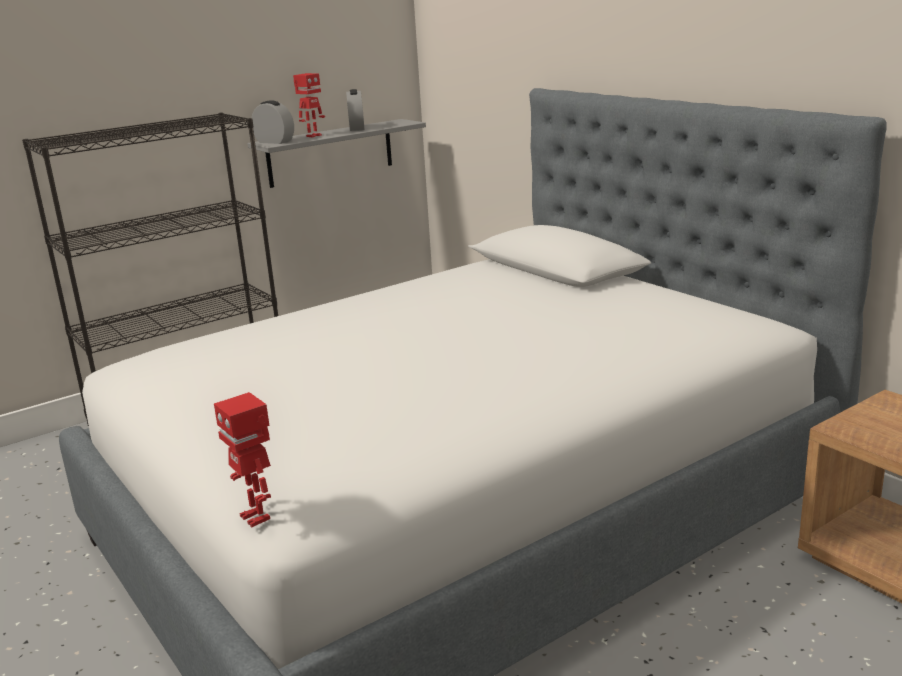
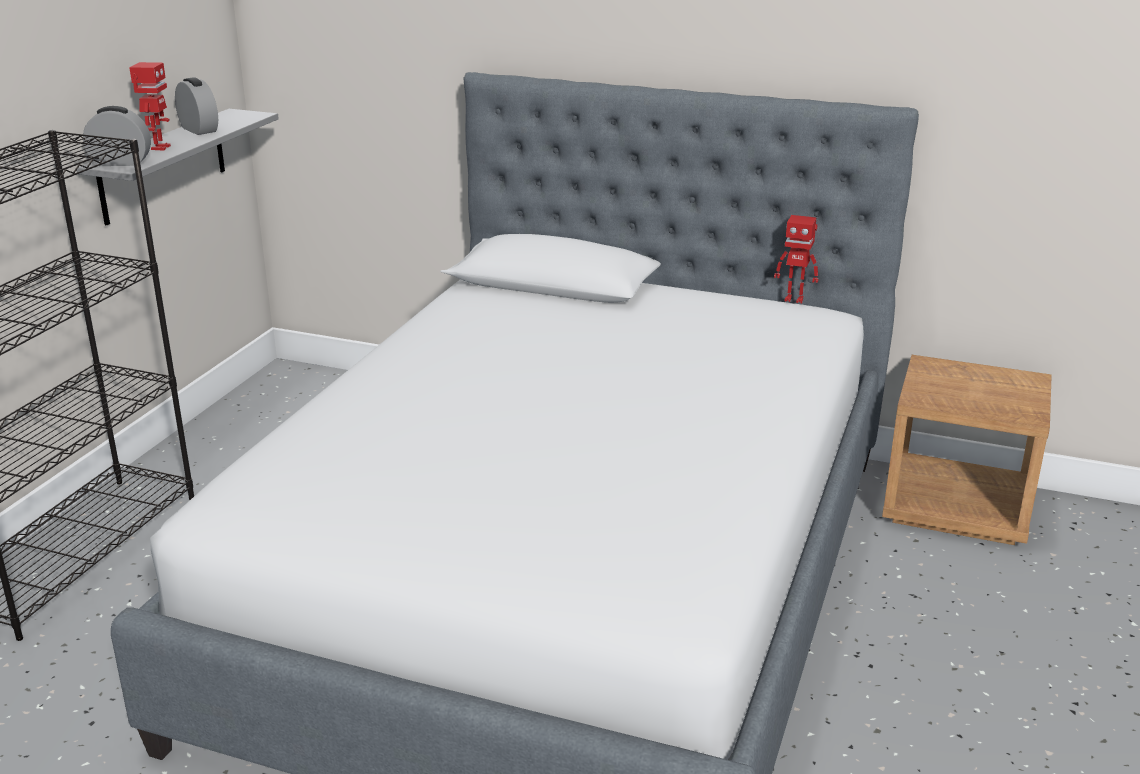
camera: 35 degrees left, 5 degrees up
toy robot [214,392,271,528] -> toy robot moved to [774,215,819,303]

